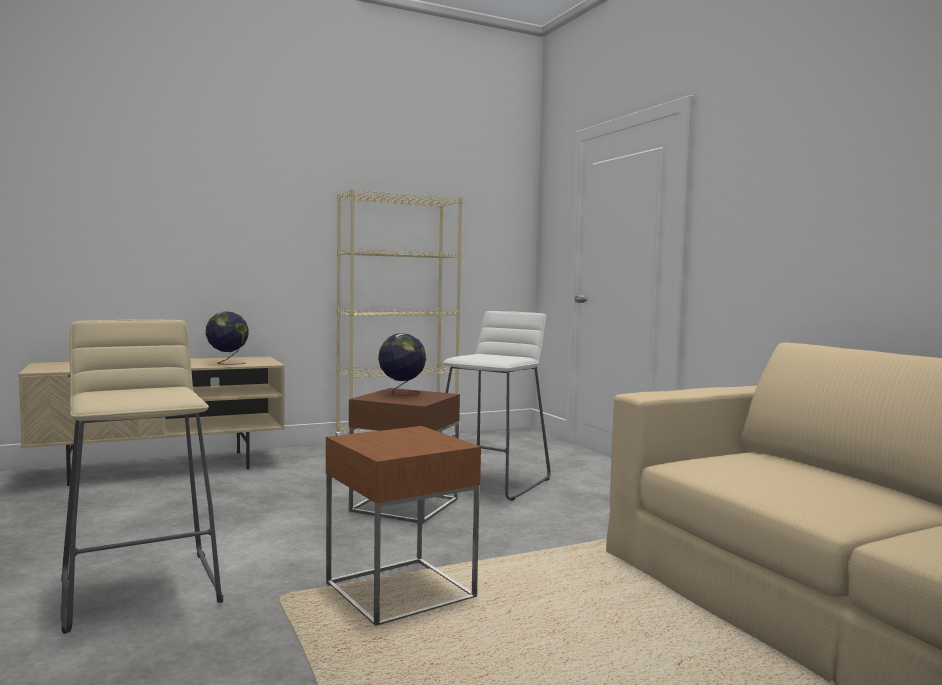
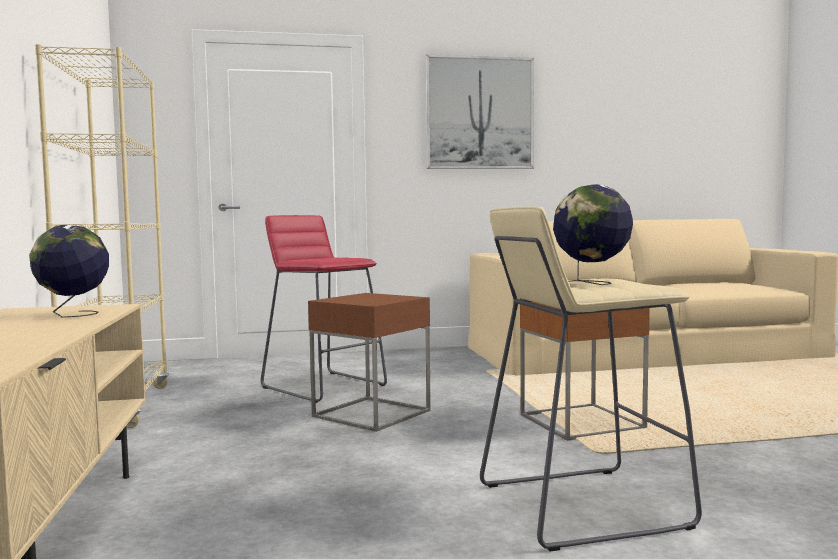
camera: 75 degrees left, 0 degrees up
globe [378,333,426,396] -> globe moved to [553,184,633,285]
white stool [443,311,551,501] -> red stool [261,215,387,403]
none -> picture [425,54,534,169]

